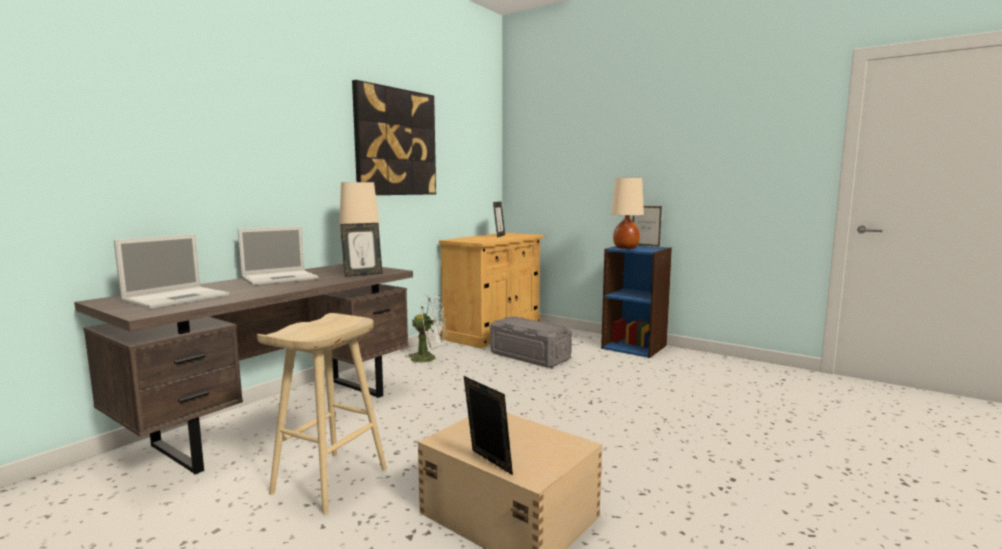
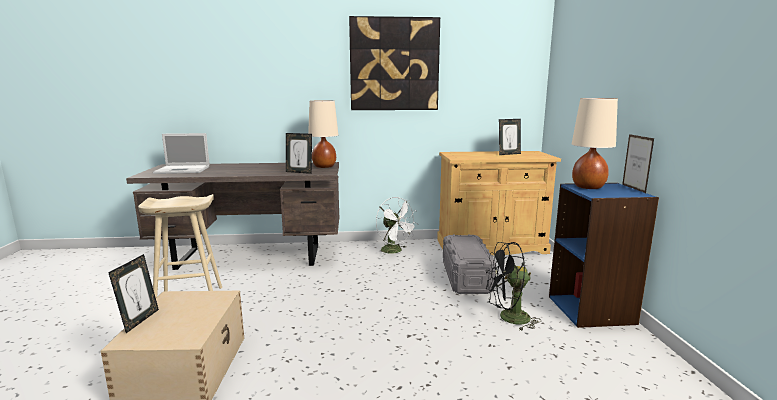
camera: 50 degrees right, 5 degrees up
laptop [238,226,319,286] -> none
none -> black fan [486,242,541,331]

